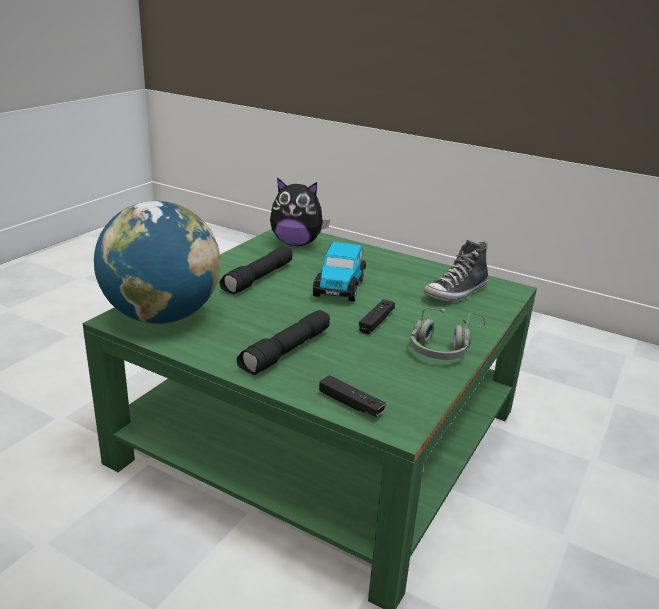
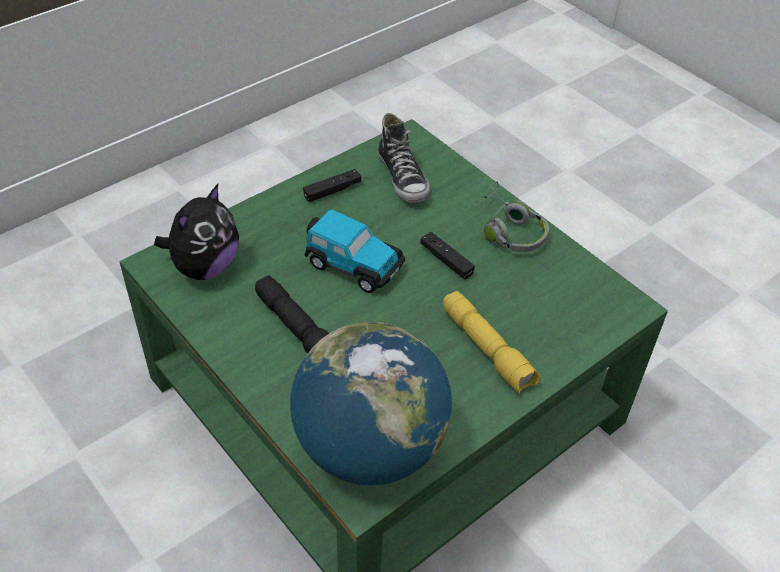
camera: 70 degrees left, 20 degrees up
black flashlight [237,310,330,375] -> yellow flashlight [443,291,541,394]
black game controller [319,375,385,417] -> black game controller moved to [303,169,361,202]

